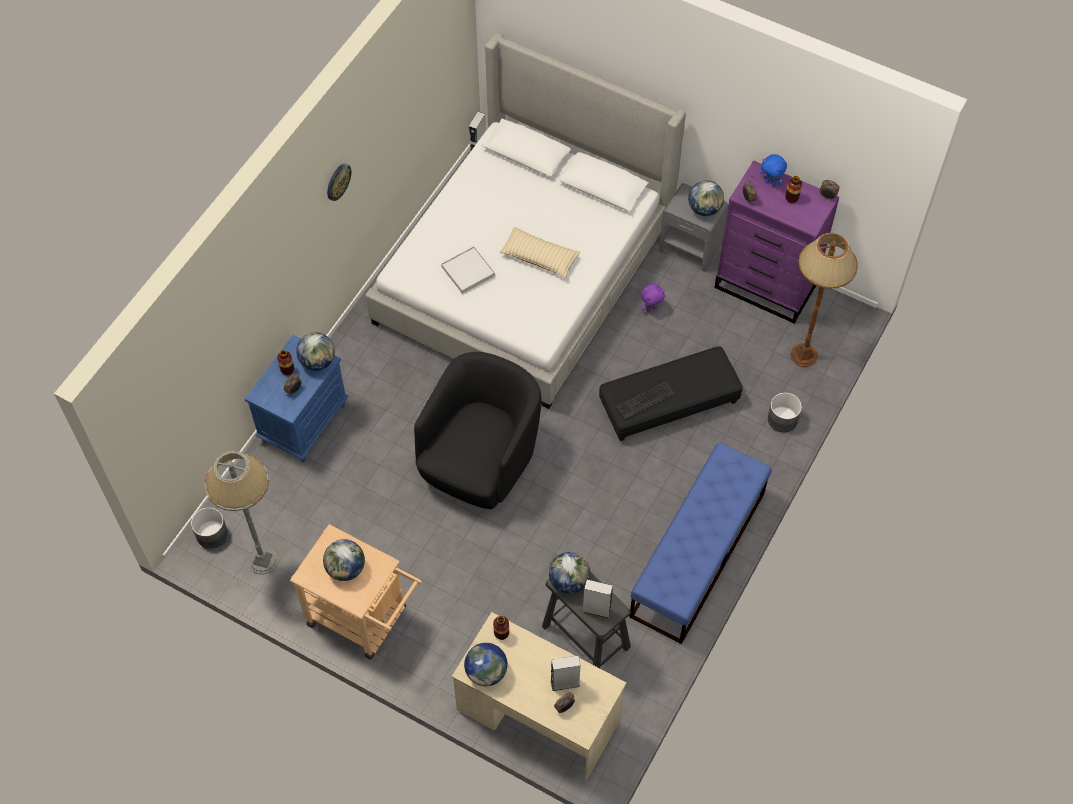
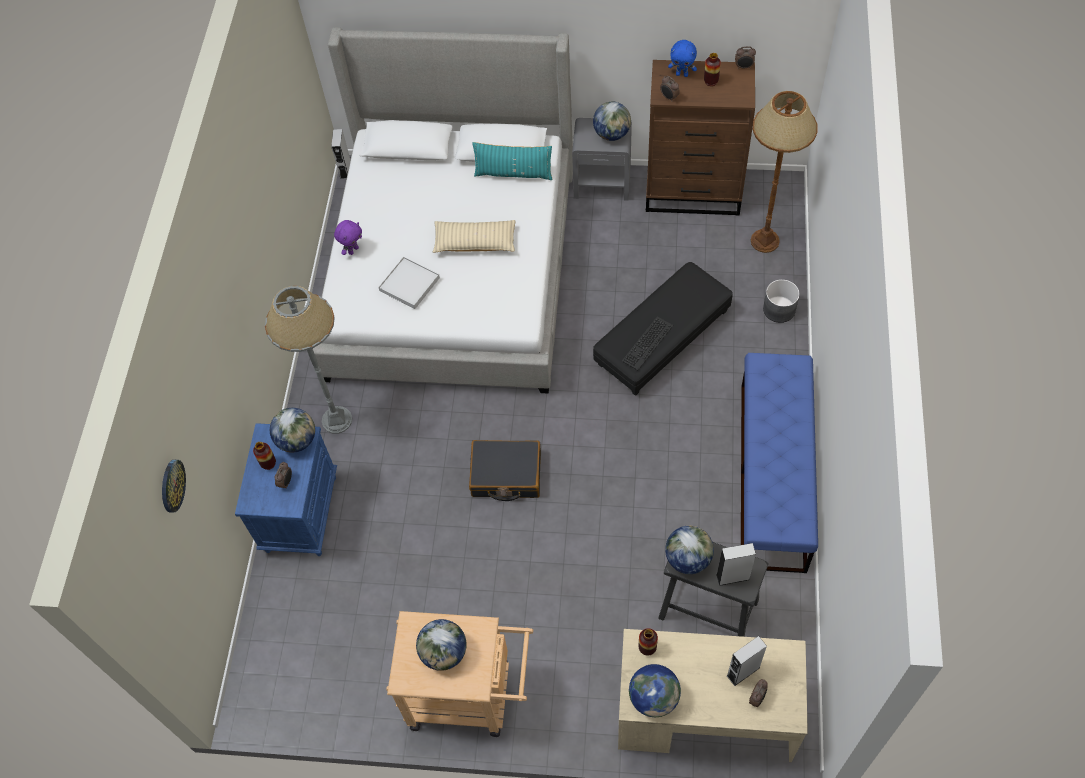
camera: 20 degrees left, 0 degrees up
grey planter [191,507,228,549] -> none
grey floor lamp [204,451,278,574] -> grey floor lamp moved to [265,286,352,434]
wall clock [327,164,351,201] -> wall clock moved to [162,460,186,513]
black armchair [414,352,542,509] -> black suitcase [469,440,541,501]
purple plush toy [641,284,665,312] -> purple plush toy moved to [334,220,362,255]
purple dresser [714,160,839,324] -> brown dresser [646,60,755,216]
none -> turquoise pillow [472,142,552,180]

